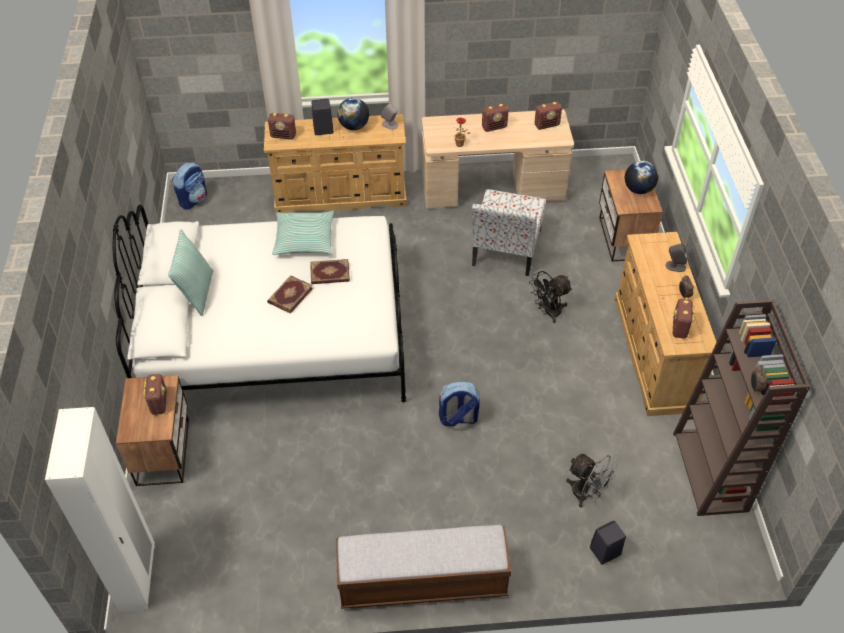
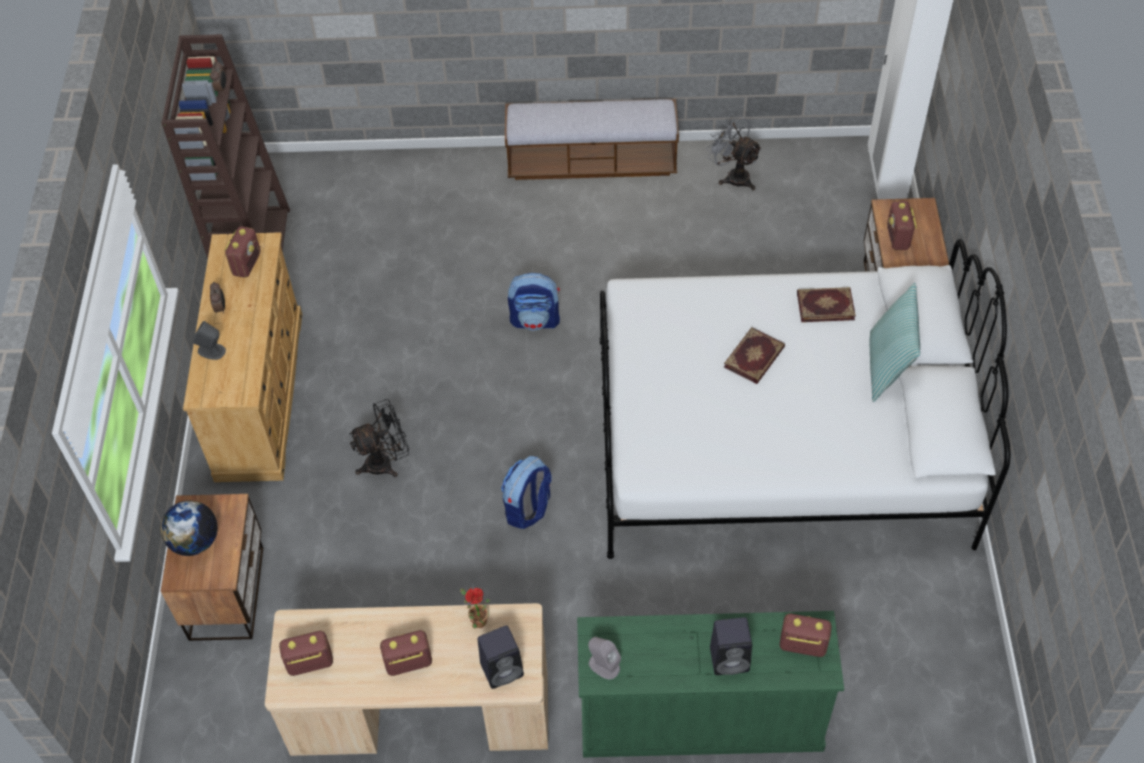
camera: 175 degrees left, 5 degrees up
backpack [172,162,207,210] -> backpack moved to [501,456,552,529]
beige dresser [264,114,407,214] -> green dresser [577,611,844,757]
pillow [272,211,334,255] -> none
book [310,259,350,284] -> book moved to [797,287,856,322]
globe [337,98,369,130] -> none
chair [472,189,546,276] -> none
grey fan [566,454,619,507] -> grey fan moved to [706,114,762,190]
black speaker [590,521,626,565] -> black speaker moved to [477,625,524,689]

